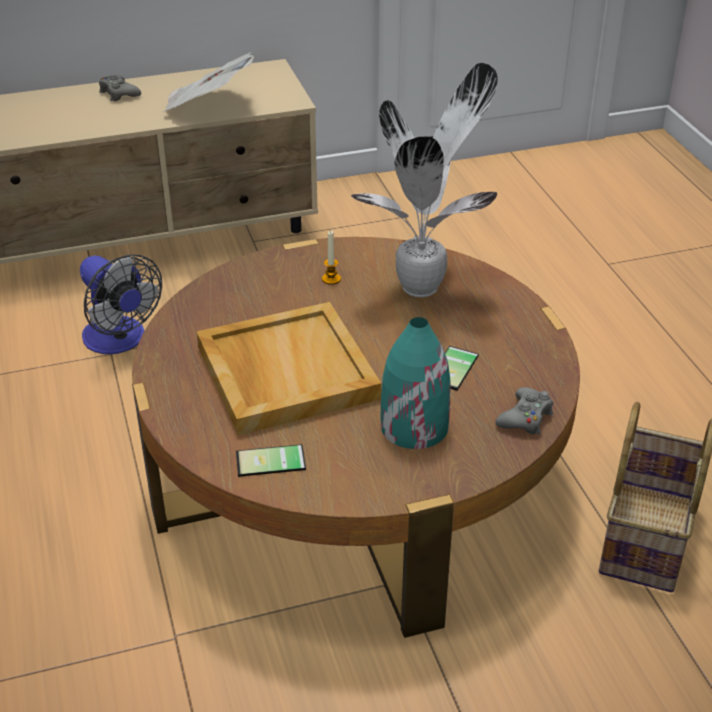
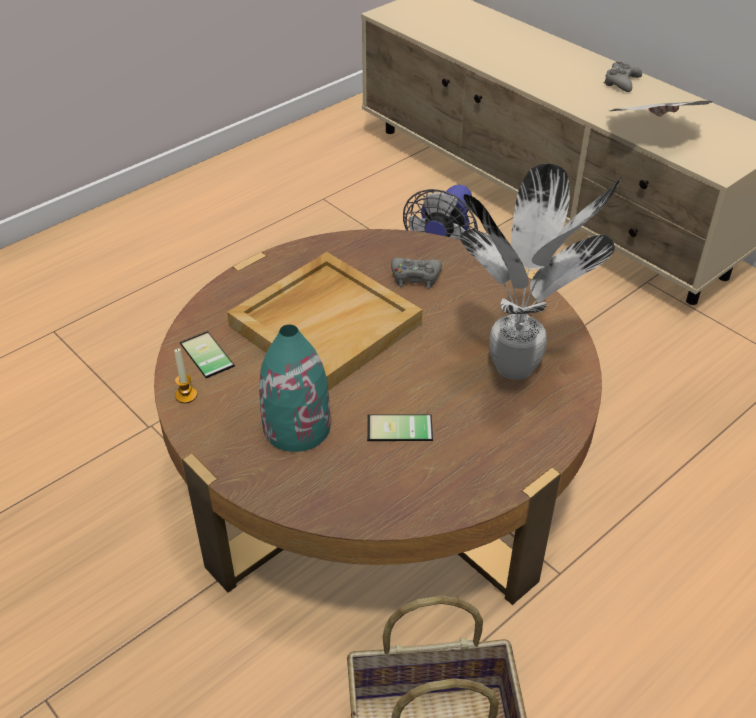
camera: 65 degrees right, 5 degrees up
candle [322,231,341,285] -> candle moved to [174,348,197,403]
grey game controller [495,387,553,435] -> grey game controller moved to [391,257,442,288]

